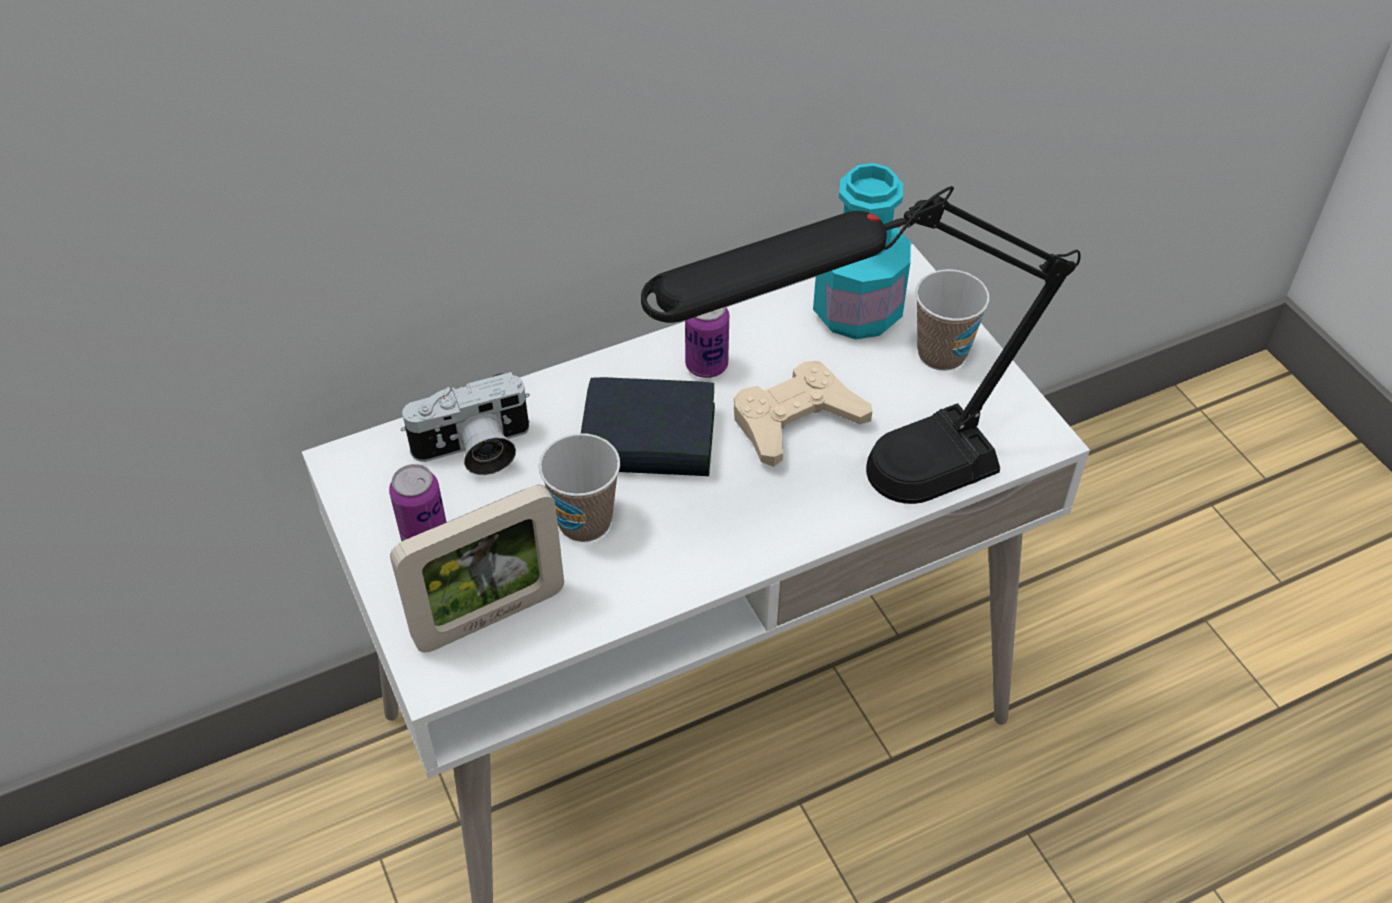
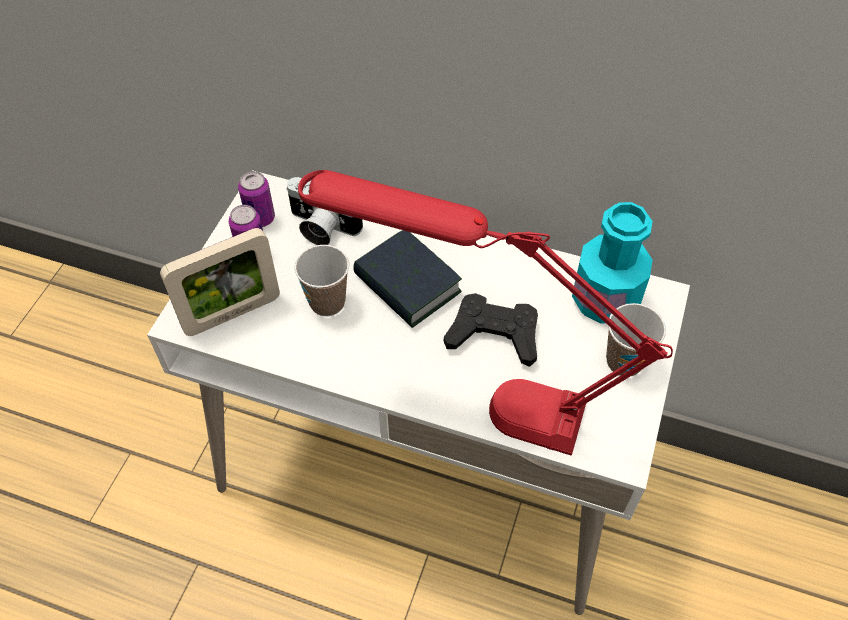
camera: 45 degrees right, 5 degrees up
picture frame [390,485,564,653] -> picture frame turned 45 degrees counterclockwise [160,228,280,336]
black table lamp [641,186,1081,504] -> red table lamp [298,170,673,456]
can [685,307,729,378] -> can moved to [238,171,275,227]
beige game controller [734,361,872,467] -> black game controller [444,293,538,367]

